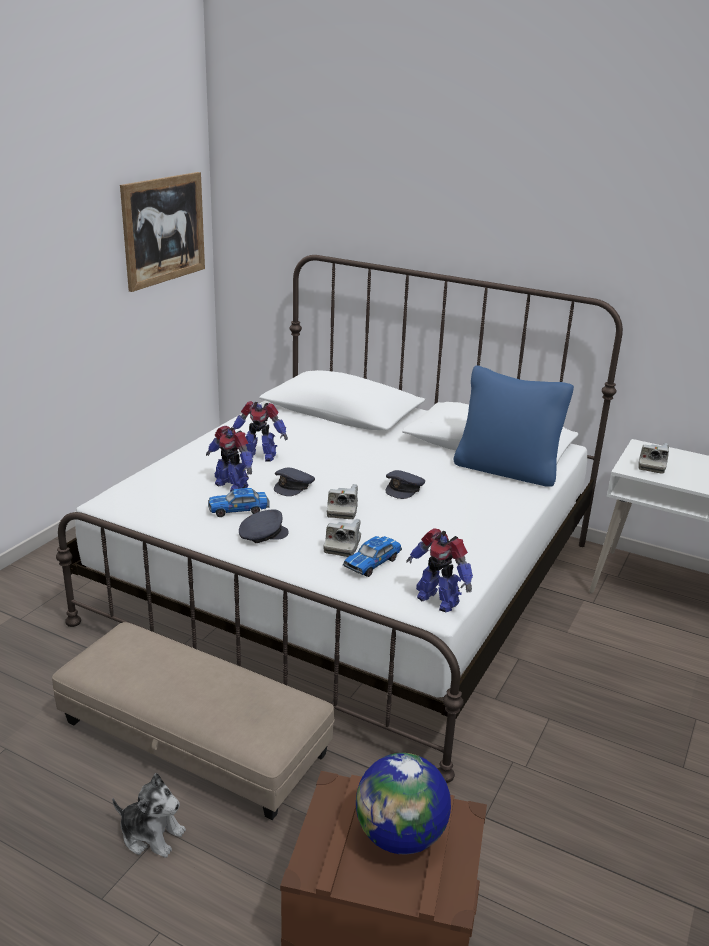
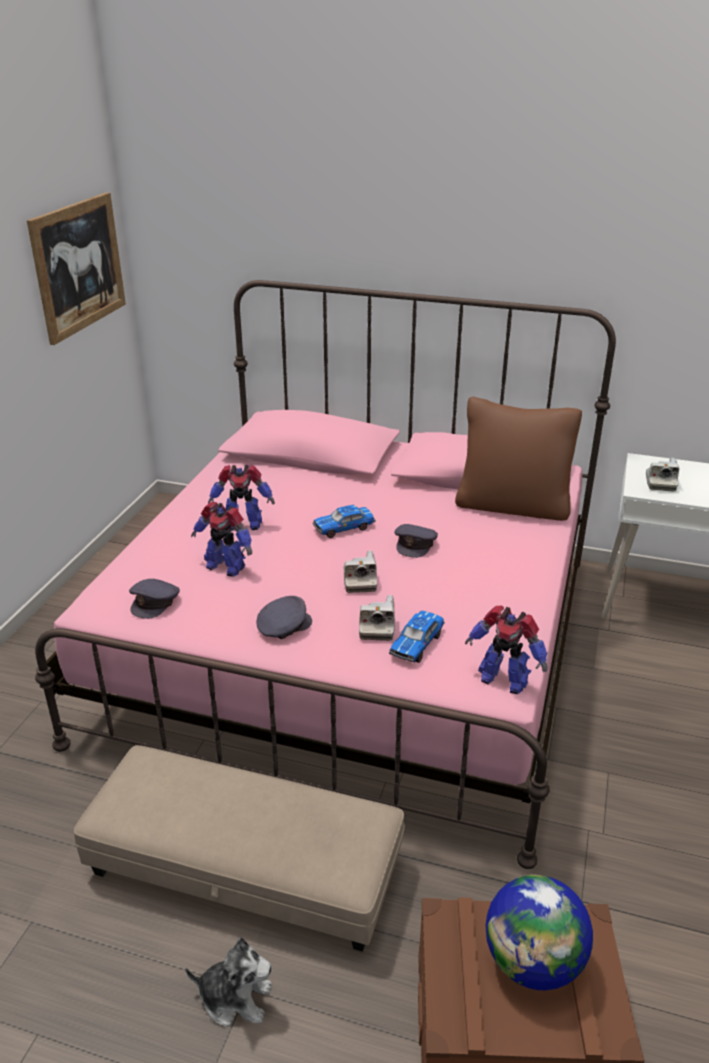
camera: 10 degrees left, 5 degrees up
white bed [56,255,623,783] -> pink bed [35,280,616,869]
toy car [208,488,270,517] -> toy car moved to [313,505,376,538]
grey cap [274,468,315,496] -> grey cap moved to [129,579,180,619]
blue pillow [454,365,574,487] -> brown pillow [455,397,582,521]

